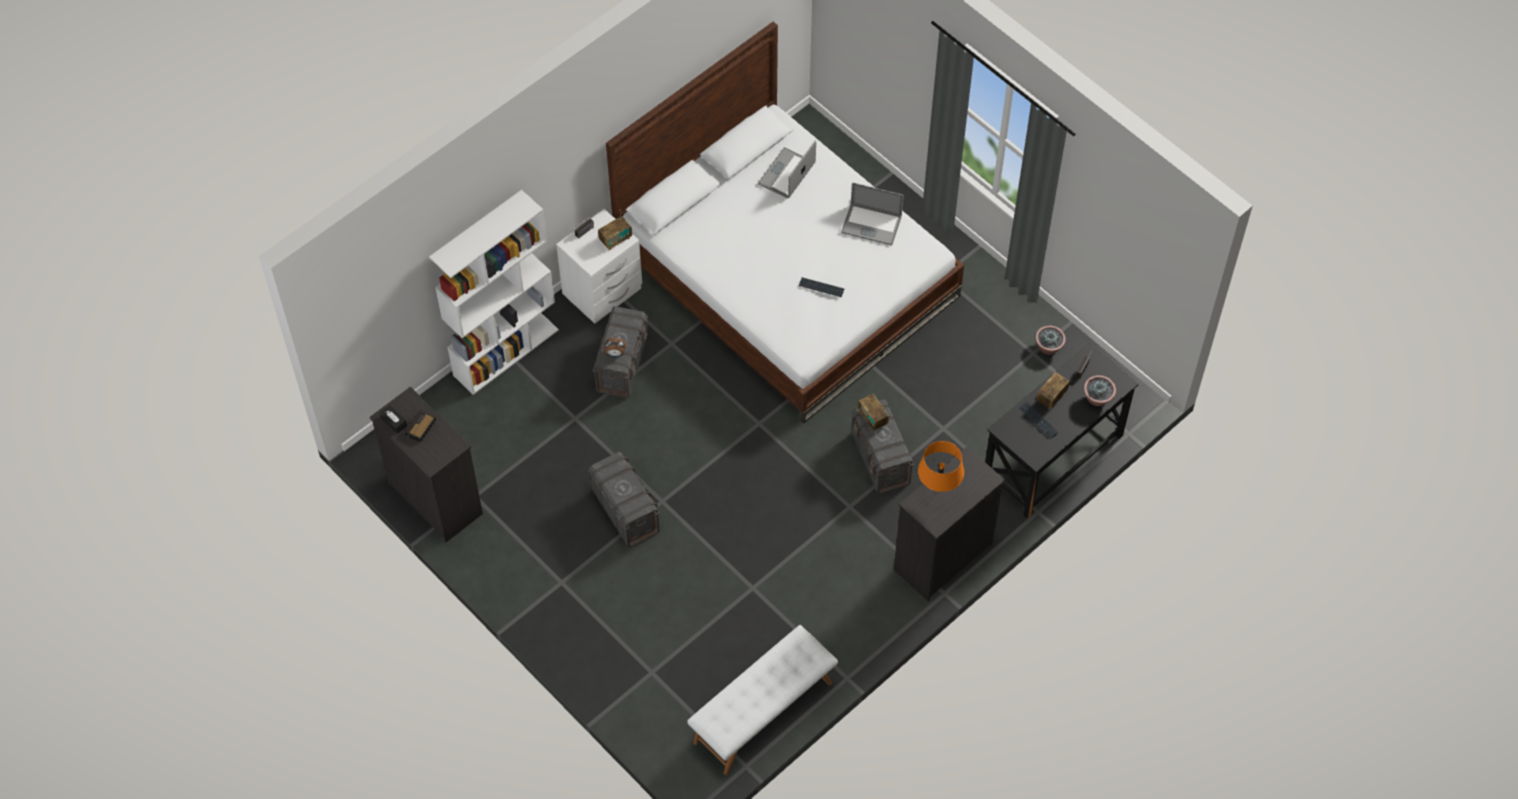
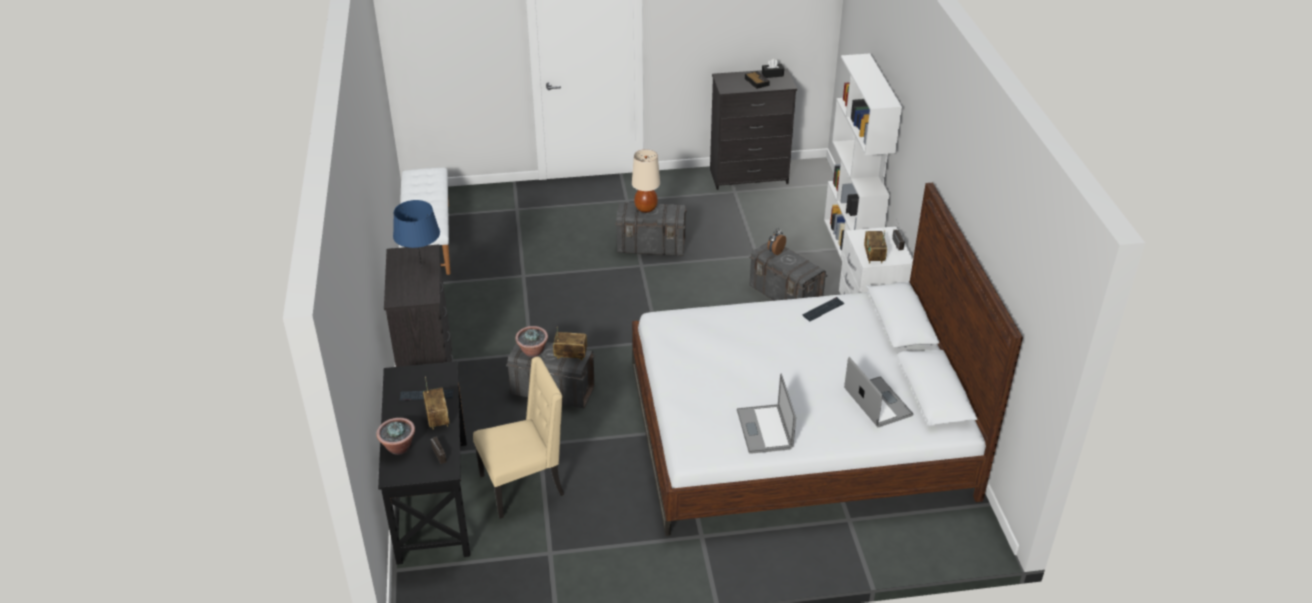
camera: 125 degrees right, 20 degrees down
keyboard [798,277,844,297] -> keyboard moved to [803,297,844,321]
laptop [841,182,903,246] -> laptop turned 60 degrees counterclockwise [737,374,796,454]
orange table lamp [918,441,964,492] -> blue table lamp [393,200,440,268]
potted plant [1035,325,1066,355] -> potted plant moved to [515,326,548,357]
none -> beige chair [473,357,564,519]
none -> beige table lamp [632,149,660,213]

